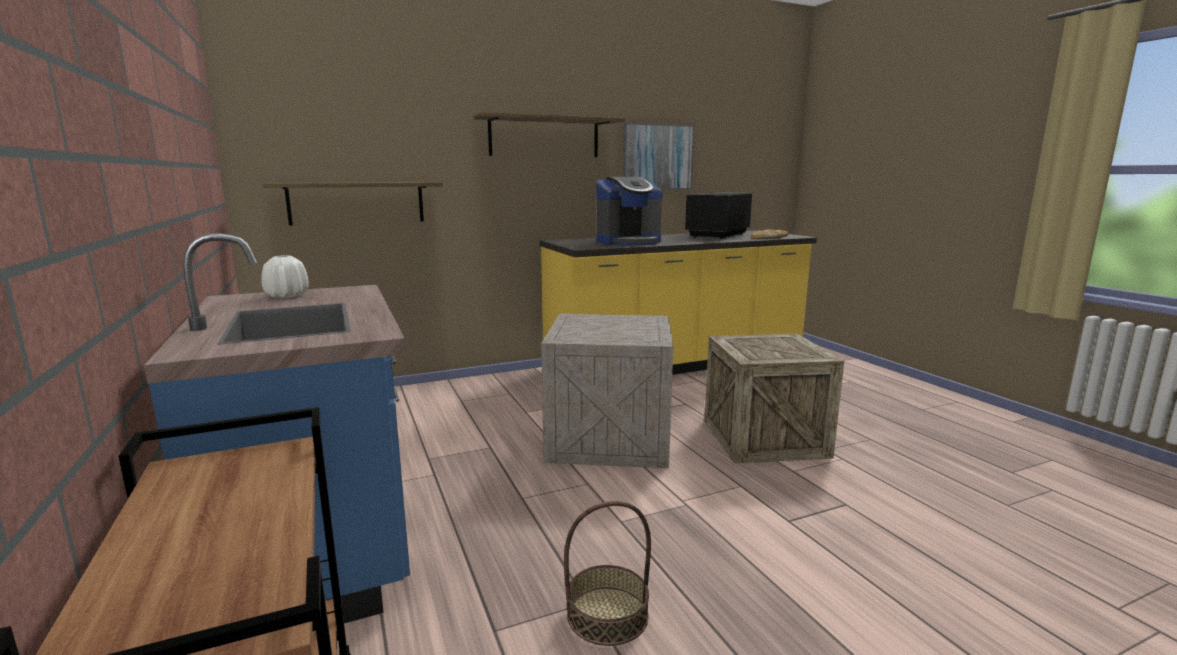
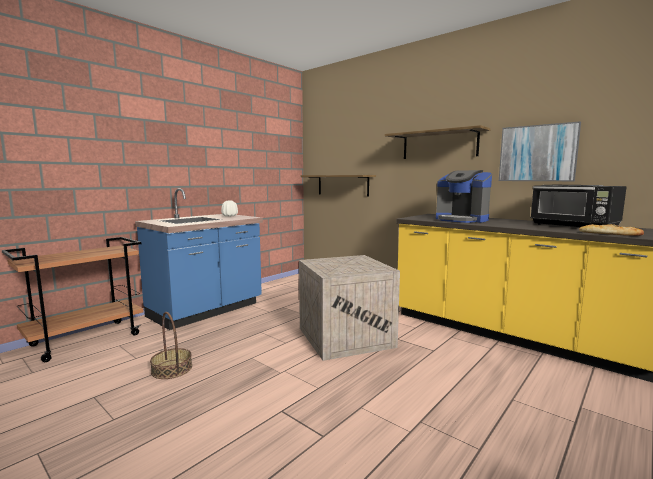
camera: 65 degrees right, 5 degrees down
black microwave [685,192,752,239] -> black microwave turned 135 degrees counterclockwise [531,185,627,227]
crate [704,334,844,463] -> none

